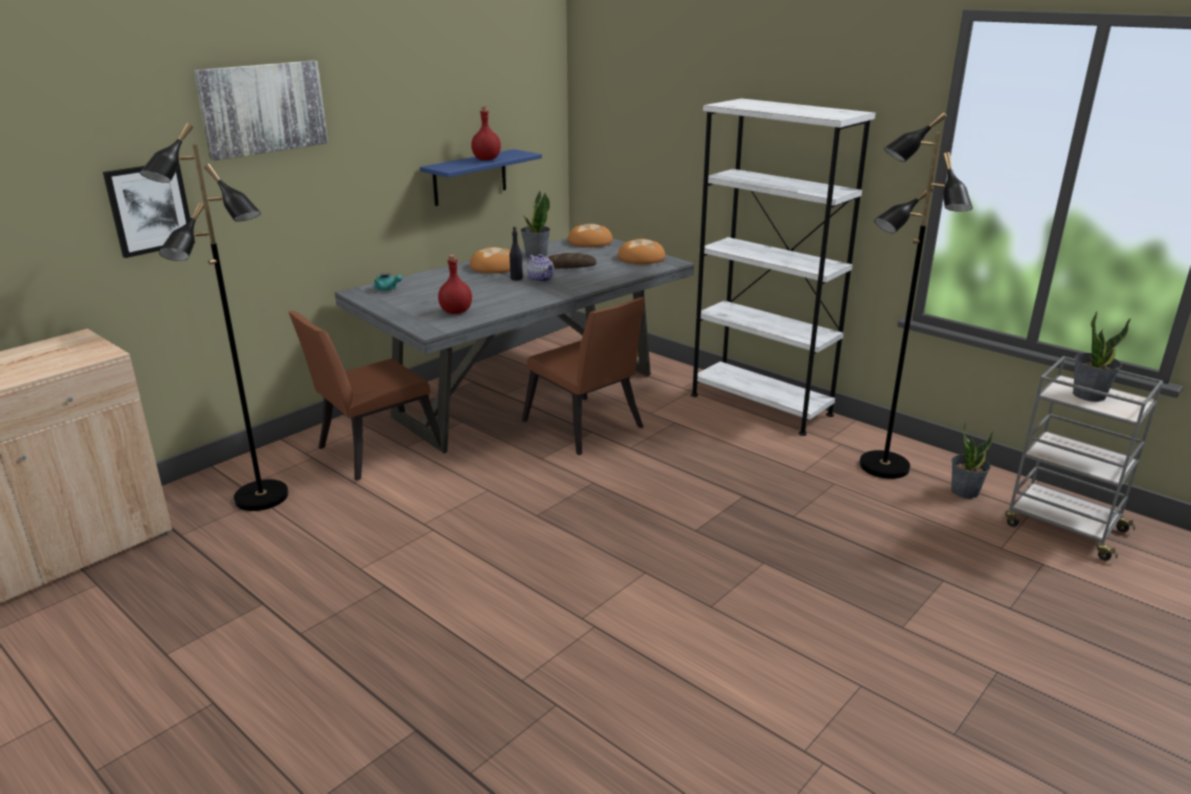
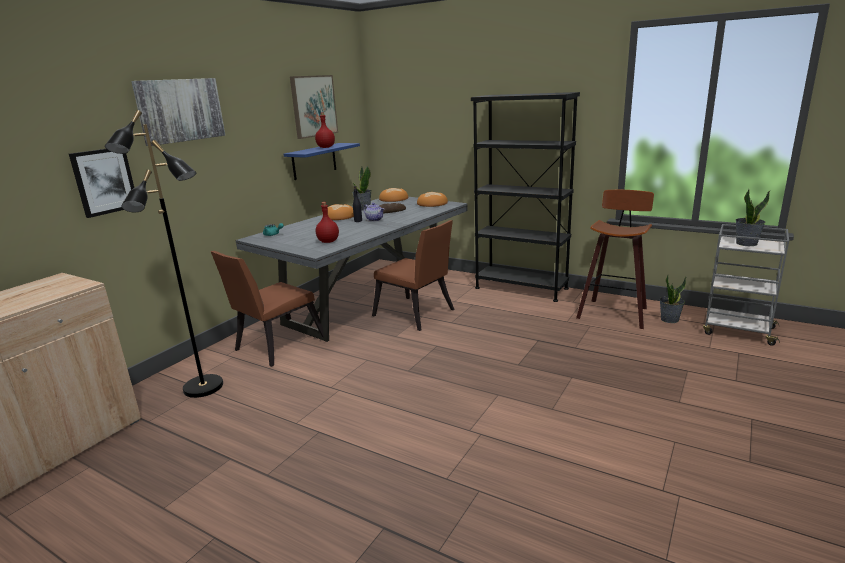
camera: 10 degrees left, 5 degrees down
white bookcase [691,98,875,436] -> black bookcase [471,92,580,302]
black floor lamp [859,112,973,479] -> stool [576,190,654,329]
none -> picture [290,75,338,139]

